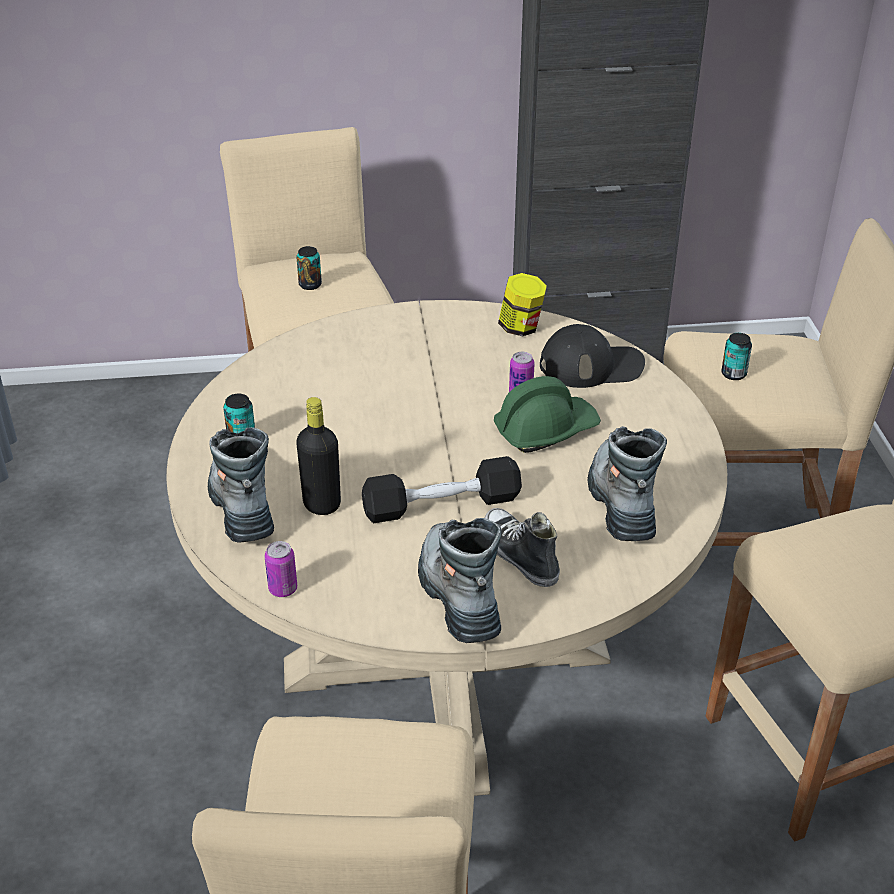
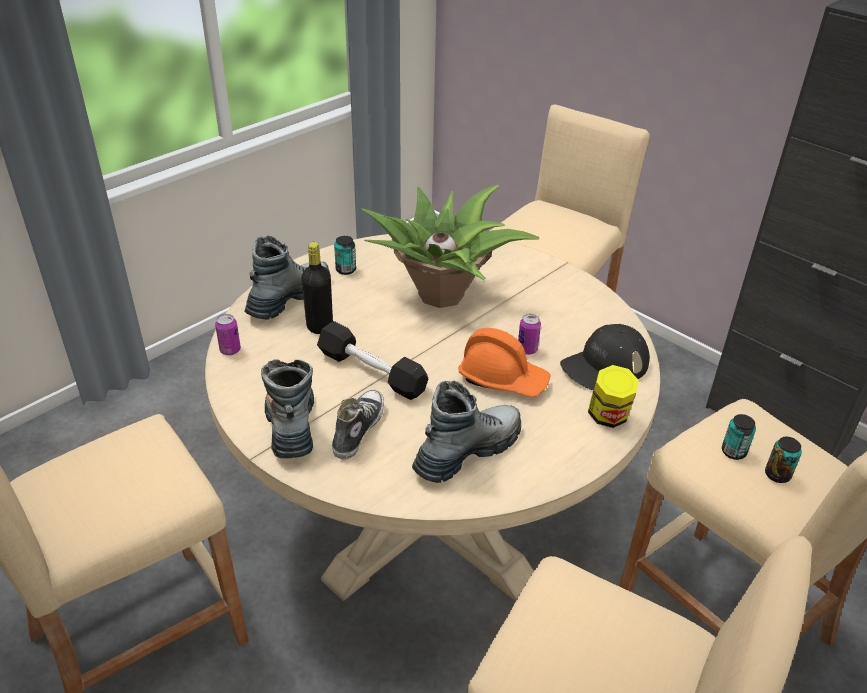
camera: 50 degrees right, 0 degrees up
can [297,246,322,290] -> can moved to [765,437,802,483]
boot [418,518,502,643] -> boot turned 45 degrees counterclockwise [261,359,314,458]
green hard hat [494,376,601,453] -> orange hard hat [458,328,551,397]
jar [498,273,547,336] -> jar moved to [588,365,639,428]
black cap [540,324,645,388] -> black cap turned 105 degrees clockwise [560,324,650,390]
none -> potted plant [361,184,539,308]

